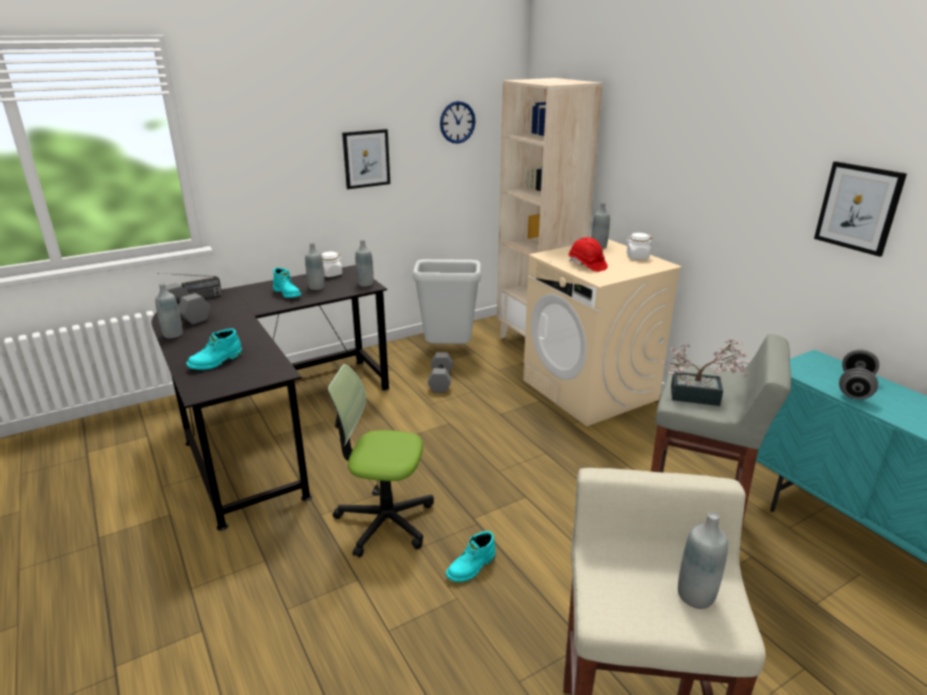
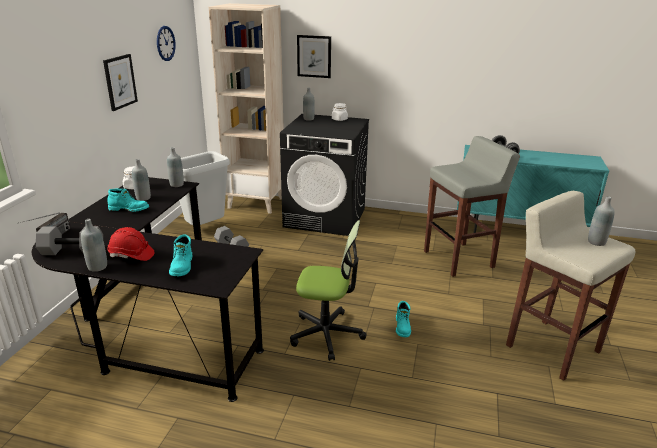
camera: 45 degrees left, 0 degrees up
office chair [328,364,434,558] -> office chair turned 135 degrees counterclockwise [290,220,366,361]
beige washing machine [523,239,682,426] -> black washing machine [280,114,369,236]
red hard hat [568,237,608,272] -> red hard hat moved to [107,227,155,261]
potted plant [662,338,750,406] -> none
picture [814,161,907,257] -> picture moved to [297,35,331,78]

